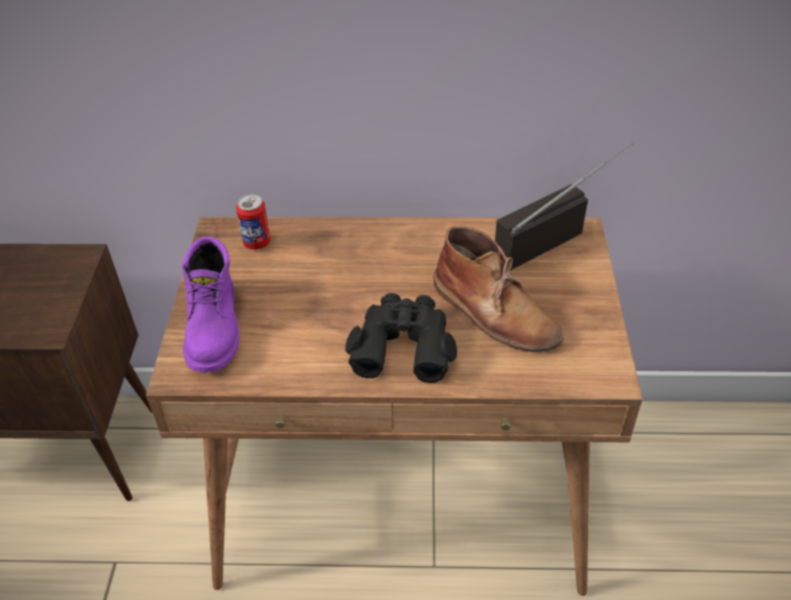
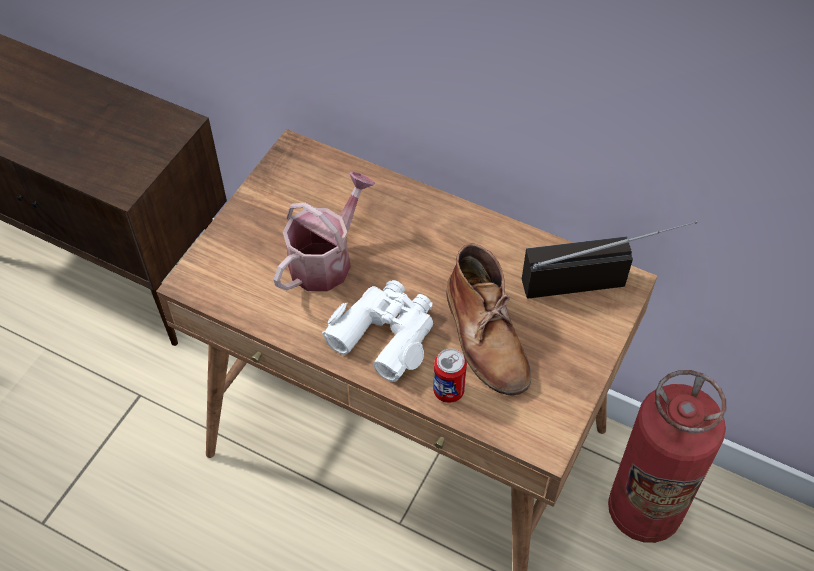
camera: 25 degrees right, 10 degrees up
purple boot [182,237,239,373] -> none
can [236,194,270,250] -> can moved to [433,349,467,403]
black binoculars [345,293,457,383] -> white binoculars [322,280,433,382]
none -> watering can [273,172,375,291]
none -> fire extinguisher [608,370,726,543]

